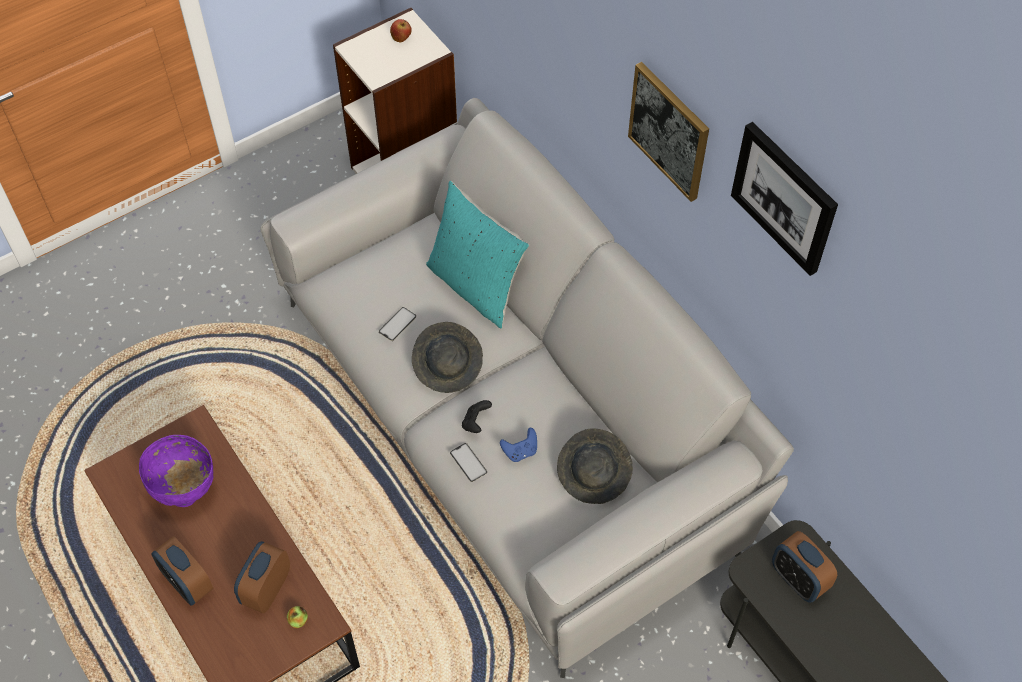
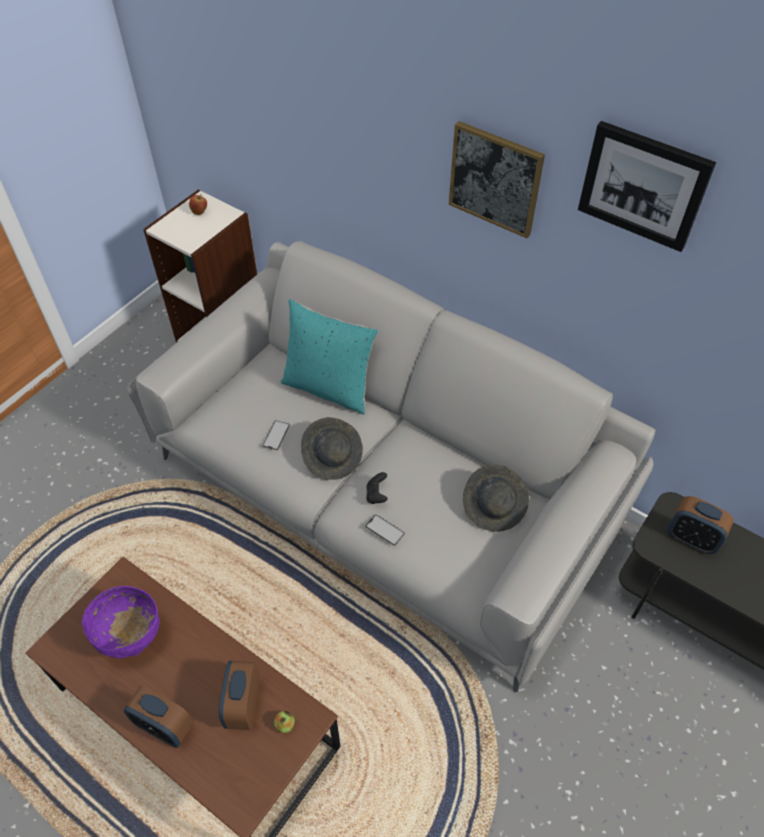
camera: 20 degrees left, 5 degrees down
blue game controller [500,428,537,462] -> none

